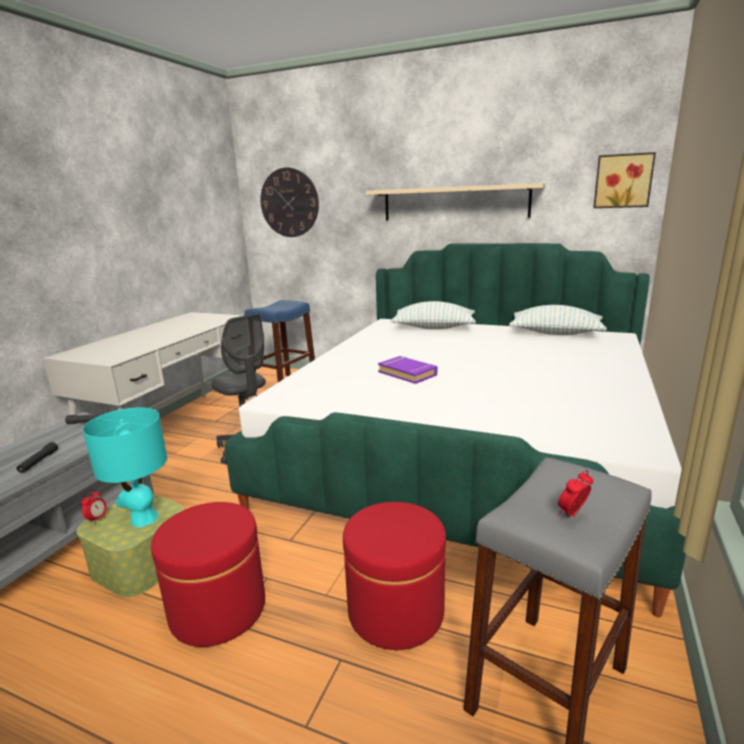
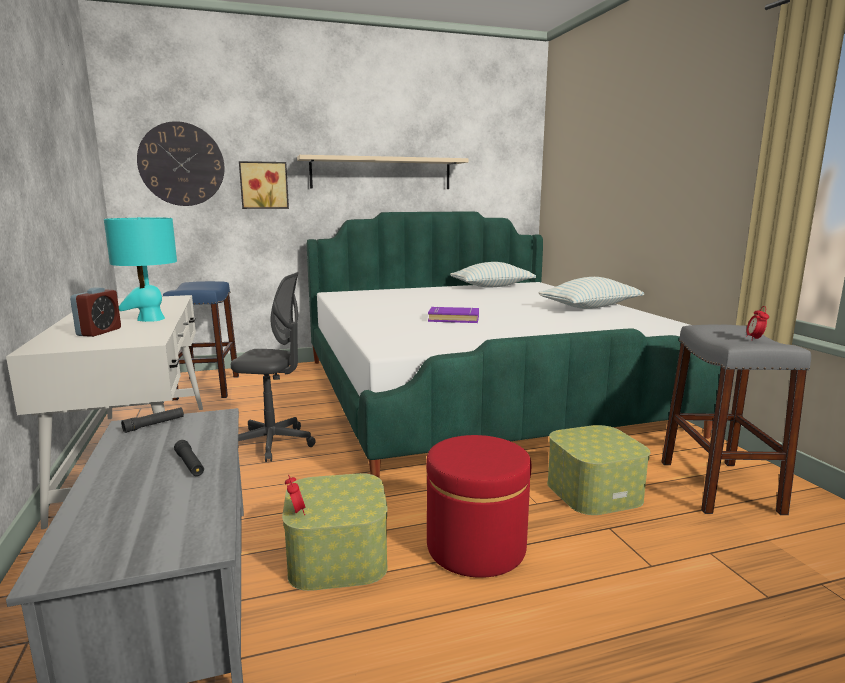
camera: 40 degrees left, 5 degrees down
turquoise table lamp [83,407,167,527] -> turquoise table lamp moved to [104,217,177,322]
red ottoman [343,502,446,650] -> storage box [547,425,650,515]
pillow [390,301,476,329] -> pillow moved to [539,277,644,309]
picture [593,152,656,208] -> picture moved to [239,161,289,209]
none -> alarm clock [70,287,121,337]

